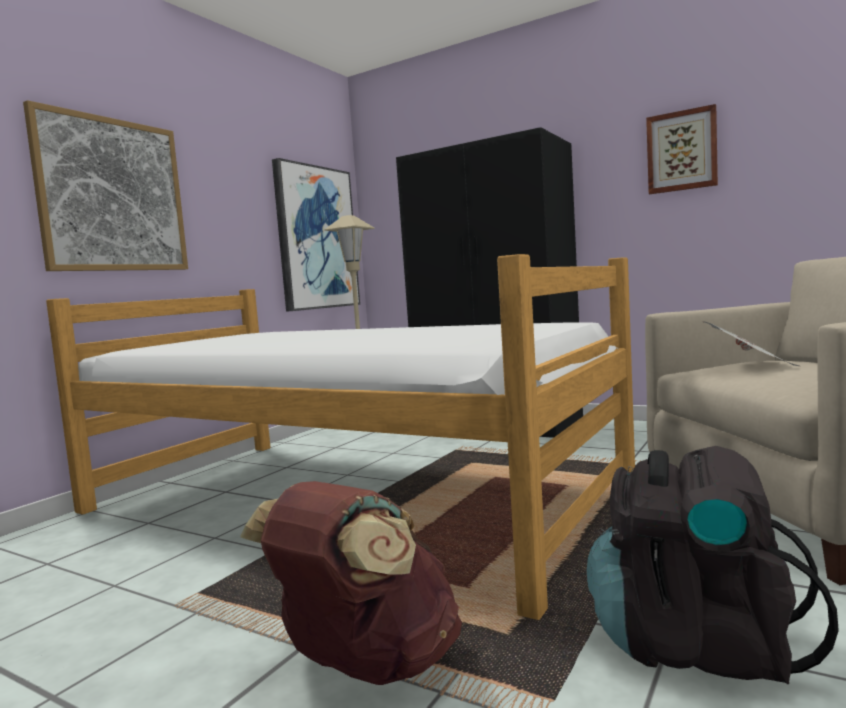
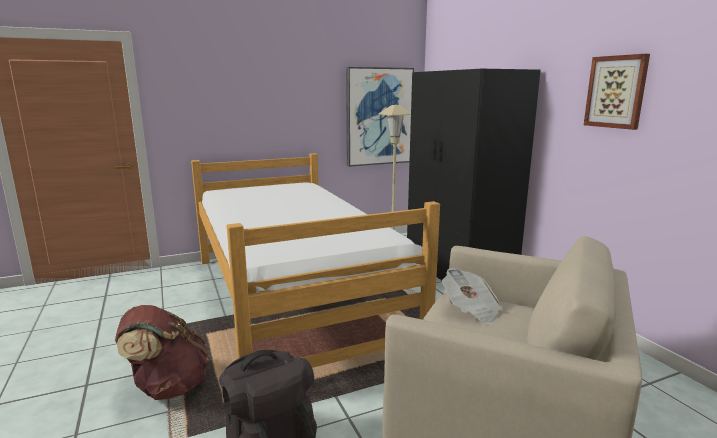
camera: 35 degrees right, 10 degrees up
picture [23,100,188,271] -> none

